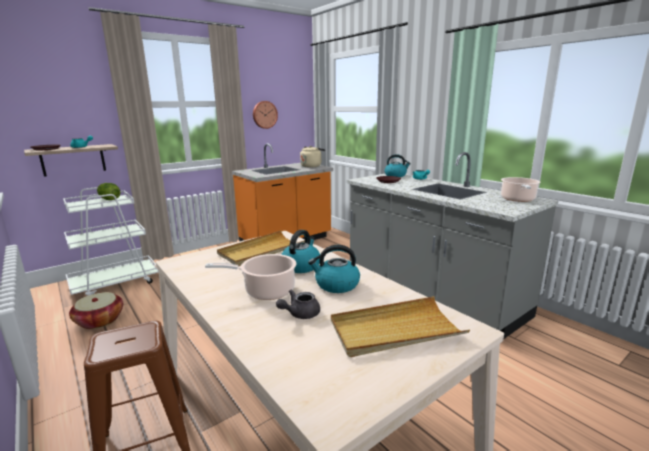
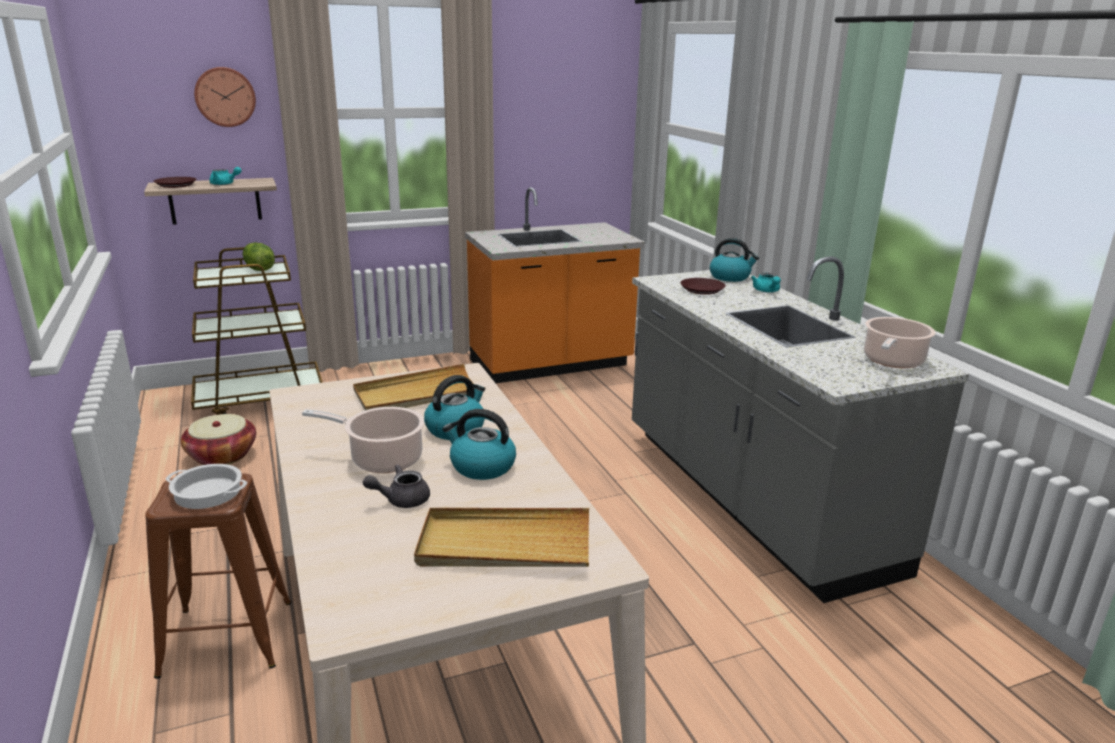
camera: 15 degrees right, 5 degrees up
white cart [63,187,159,296] -> brown cart [191,247,323,415]
wall clock [253,101,278,129] -> wall clock moved to [194,67,256,127]
beige kettle [300,146,325,168] -> none
none -> cooking pot [165,464,247,509]

